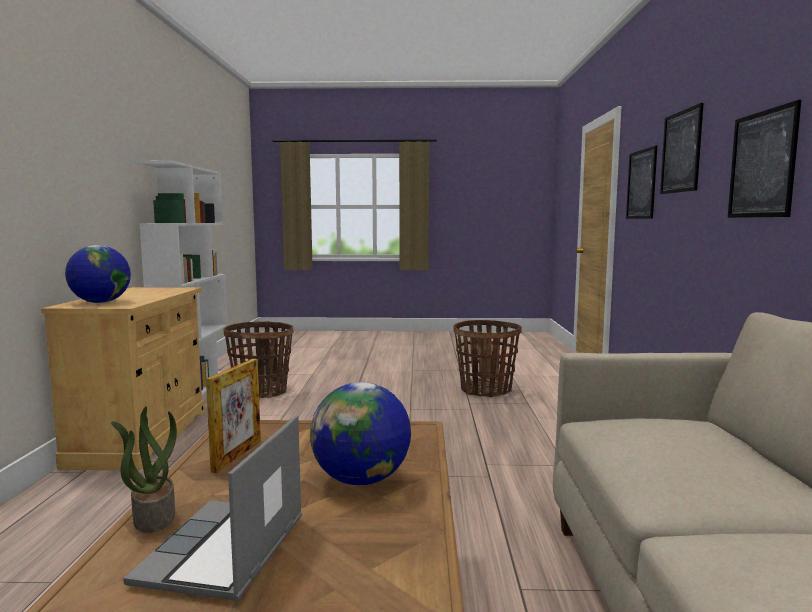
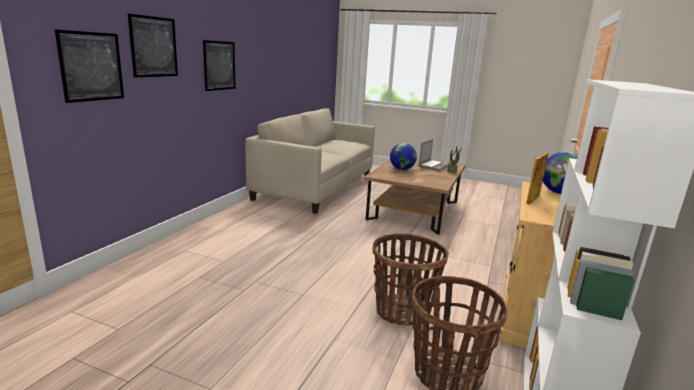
camera: 160 degrees left, 10 degrees up
picture frame [206,359,261,473] -> picture frame moved to [526,153,549,204]
basket [453,320,522,397] -> basket moved to [373,233,449,326]

